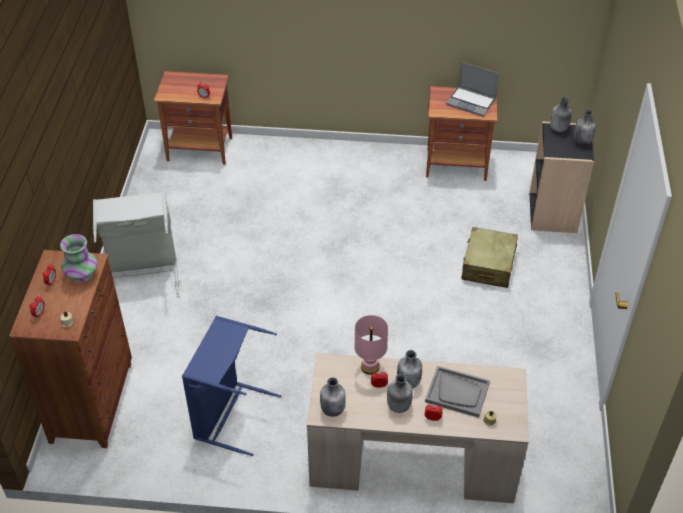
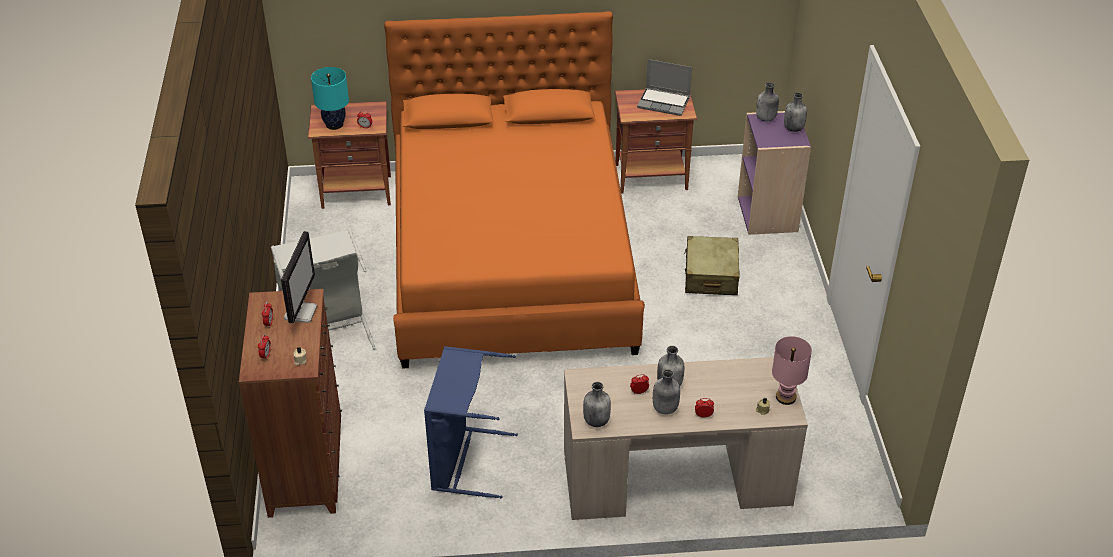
camera: 10 degrees left, 5 degrees down
vase [60,234,97,282] -> monitor [281,231,317,323]
pink table lamp [355,315,388,375] -> pink table lamp moved to [772,336,812,405]
grey tray [425,366,490,418] -> none
black bookcase [529,121,594,233] -> purple bookcase [738,111,811,235]
none -> turquoise table lamp [311,67,349,130]
none -> orange bed [384,11,645,369]

